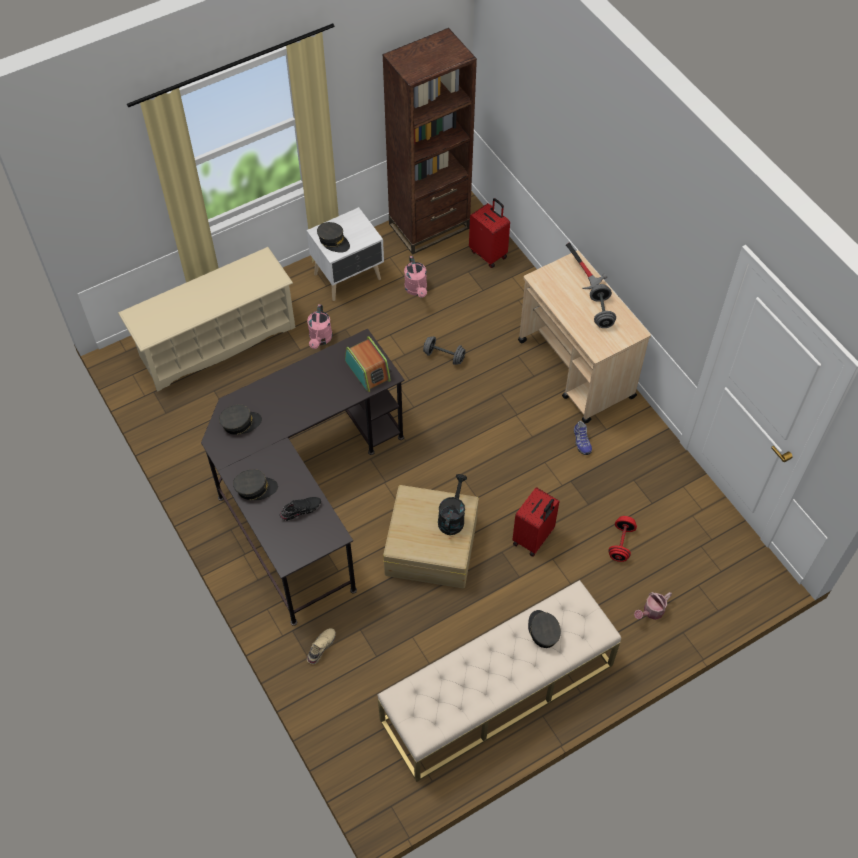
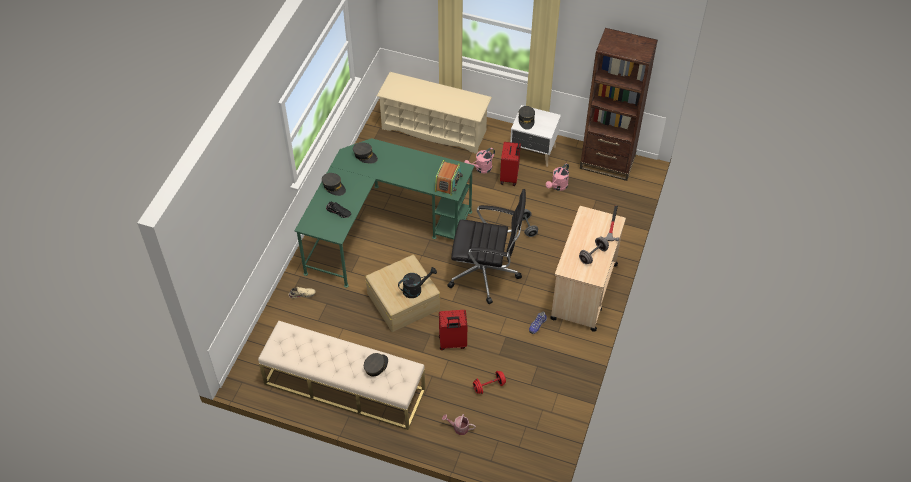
camera: 50 degrees right, 5 degrees down
black desk [201,329,404,626] -> green desk [294,138,474,288]
red suitcase [469,198,510,268] -> red suitcase moved to [500,141,521,186]
none -> black office chair [447,189,526,304]

